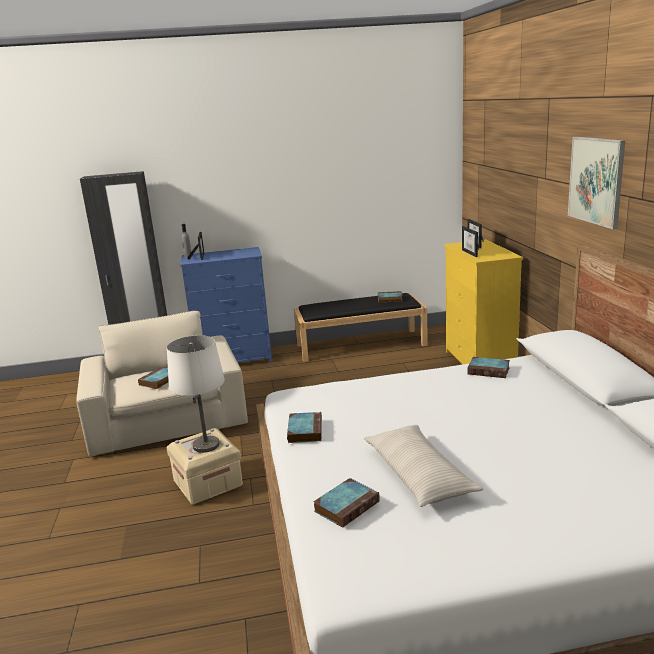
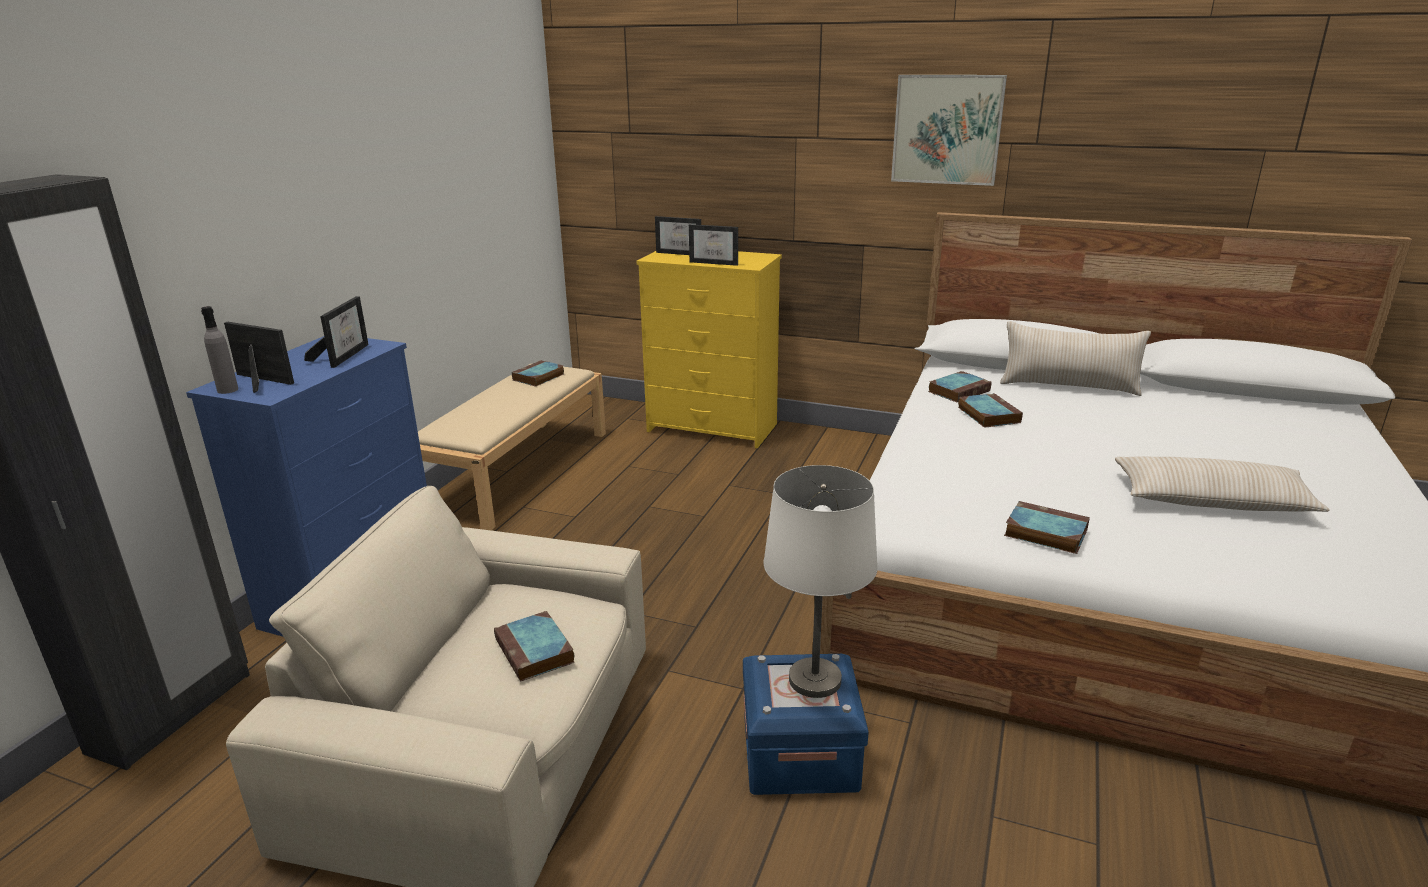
camera: 60 degrees left, 5 degrees up
beige storage box [167,428,243,505] -> blue storage box [743,654,869,795]
black bench [294,293,428,362] -> beige bench [418,363,606,530]
book [313,478,380,528] -> book moved to [958,393,1023,428]
none -> picture frame [304,296,369,368]
none -> beige pillow [1000,321,1151,396]

